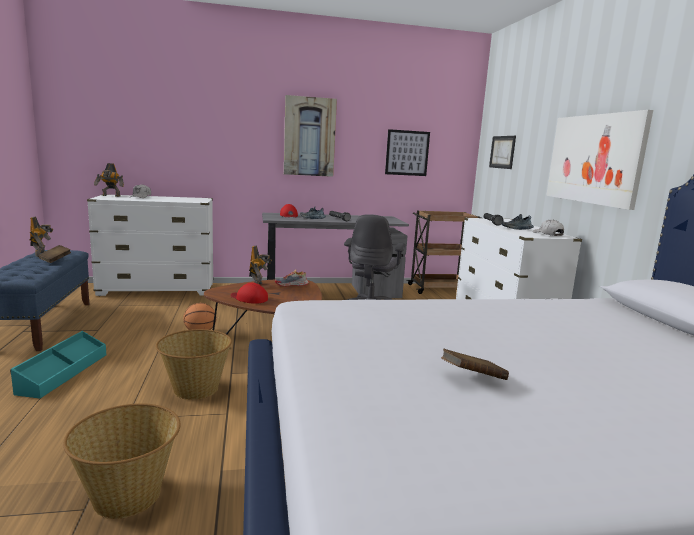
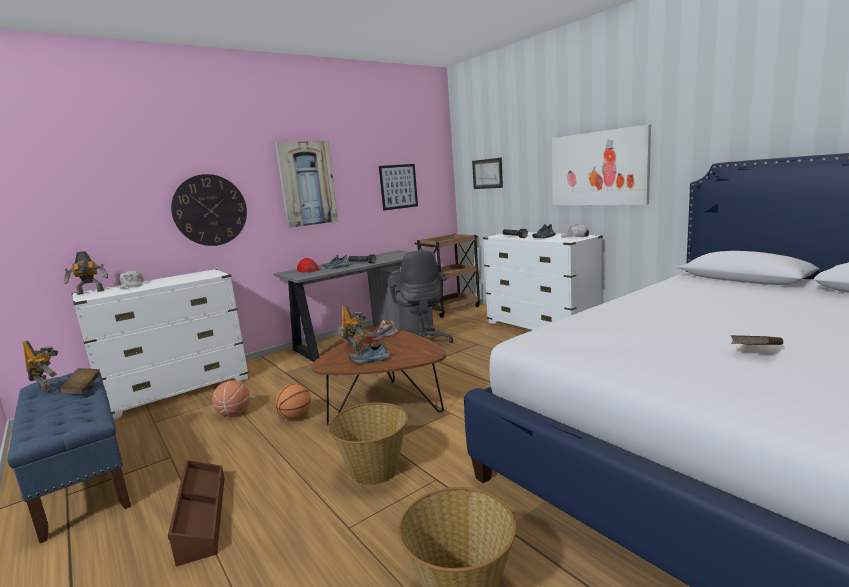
camera: 25 degrees left, 0 degrees up
turquoise storage box [10,331,106,398] -> brown storage box [168,460,224,566]
red cap [231,282,268,304] -> shoe [348,342,390,364]
none -> wall clock [171,174,247,246]
none -> basketball [212,381,250,416]

